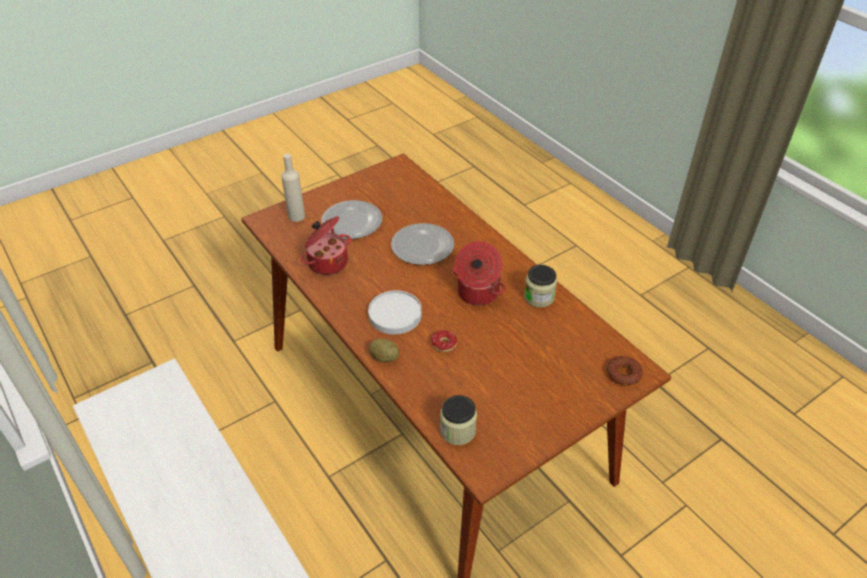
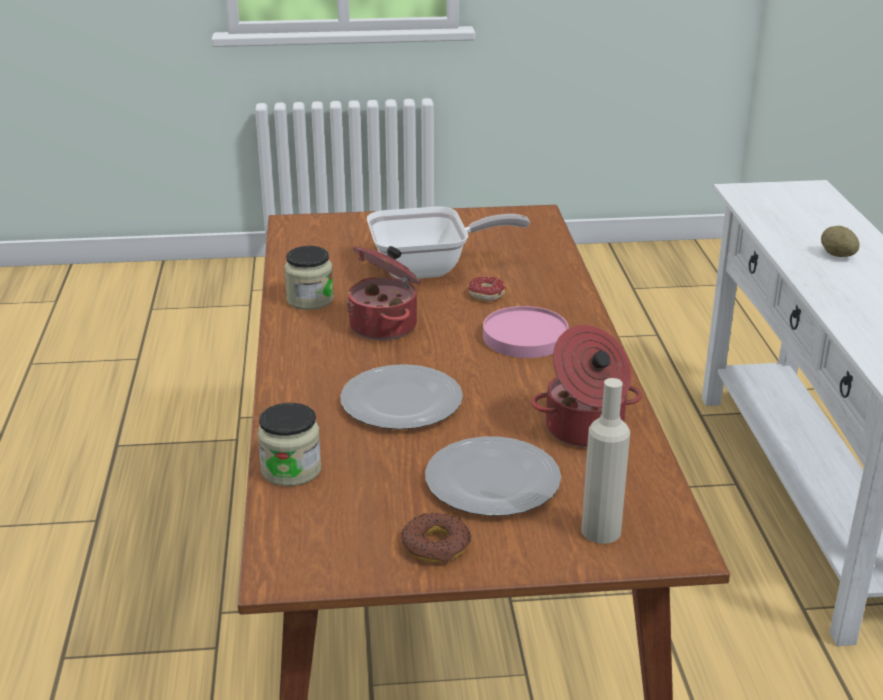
camera: 150 degrees left, 15 degrees down
white plate [368,291,422,334] -> pink plate [483,306,569,358]
potato [369,339,399,362] -> potato moved to [821,226,860,257]
jar [440,395,477,445] -> jar moved to [257,403,321,486]
donut [607,356,643,386] -> donut moved to [401,512,471,563]
none -> frying pan [367,207,530,280]

